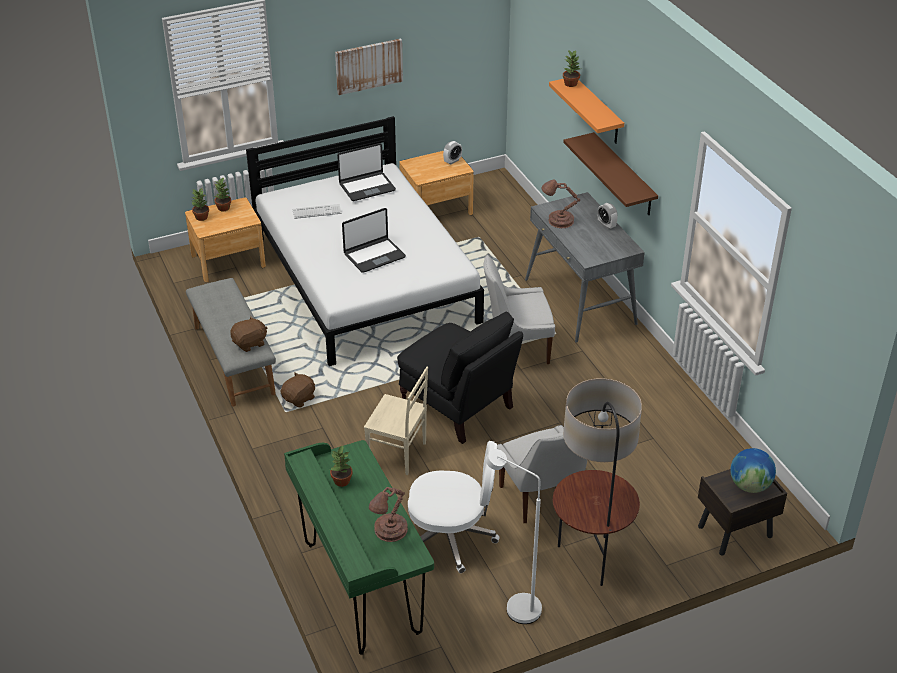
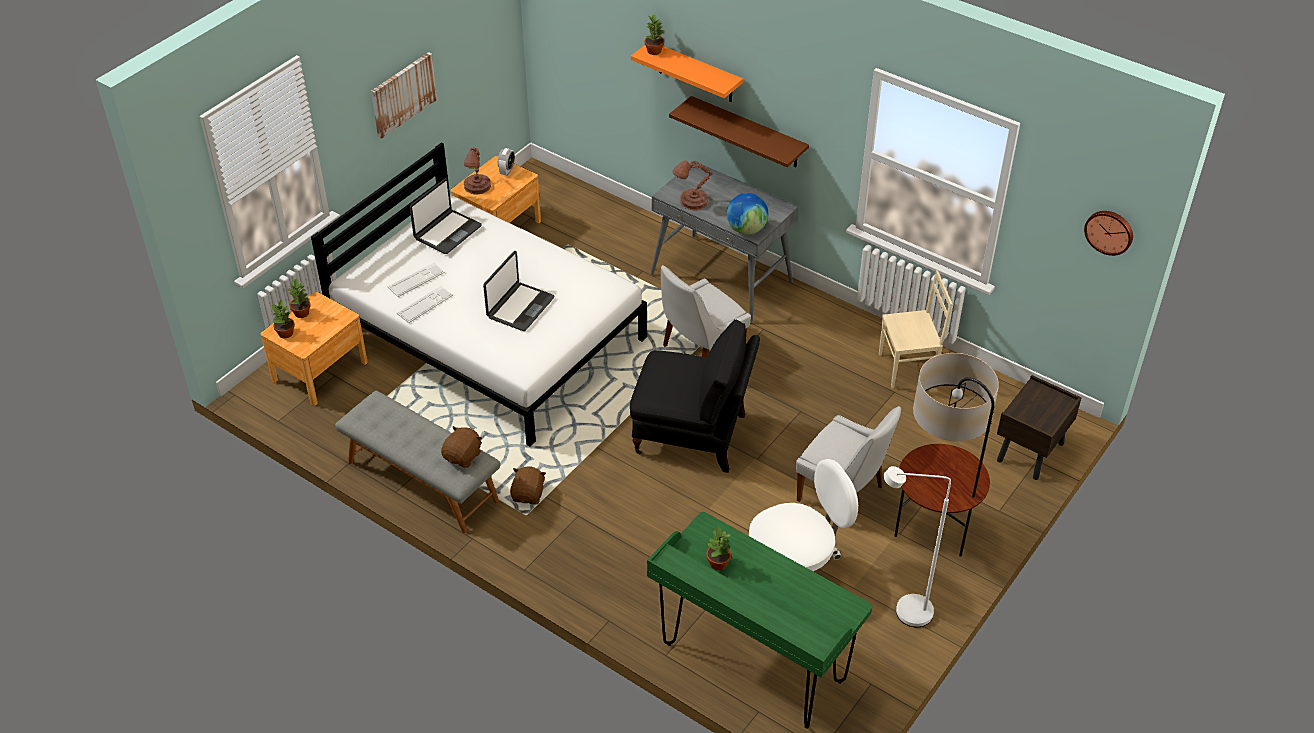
camera: 30 degrees left, 5 degrees up
beige chair [364,367,428,475] -> beige chair moved to [879,270,952,388]
brown table lamp [369,487,408,542] -> brown table lamp moved to [464,148,491,195]
alarm clock [598,203,618,229] -> none
globe [730,448,776,493] -> globe moved to [727,193,768,235]
none -> keyboard [397,286,453,323]
none -> wall clock [1084,211,1133,256]

